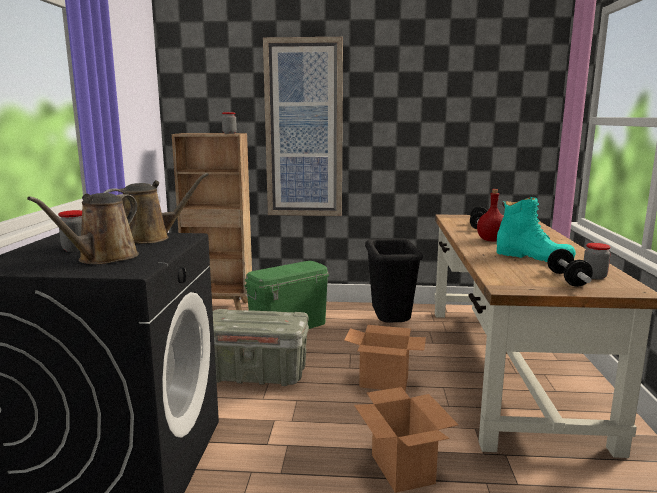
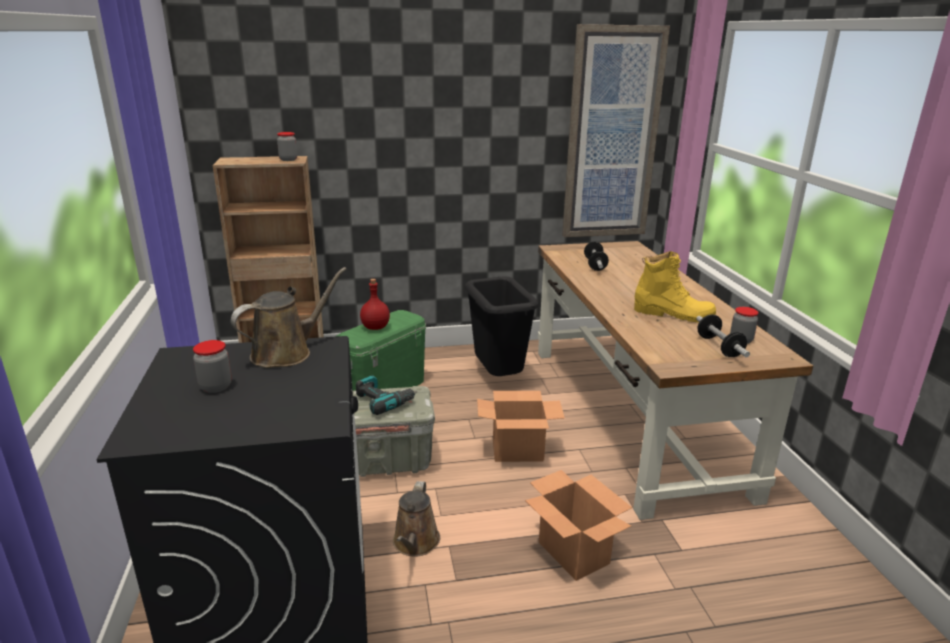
camera: 15 degrees left, 10 degrees up
brown watering can [27,193,139,264] -> brown watering can moved to [393,481,440,557]
picture [263,37,343,216] -> picture moved to [562,24,670,237]
red bottle [477,189,504,241] -> red bottle moved to [360,279,390,330]
turquoise boot [497,197,576,262] -> yellow boot [634,251,716,323]
none -> power drill [356,375,417,415]

